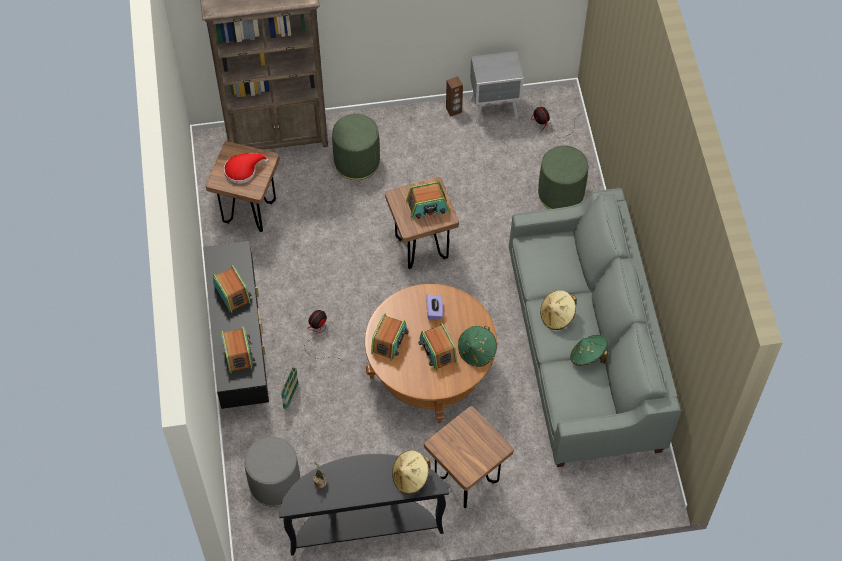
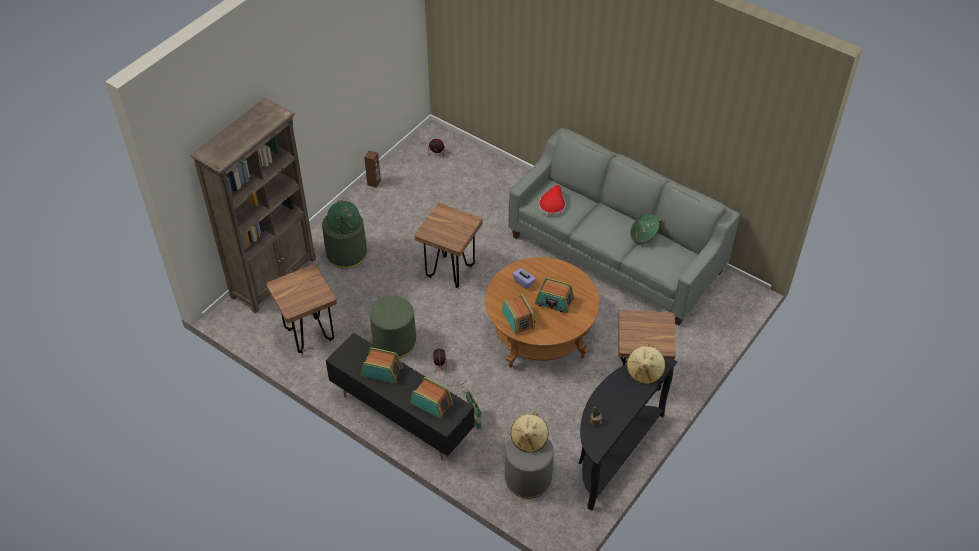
camera: 45 degrees left, 10 degrees down
red hat [224,153,269,184] -> red hat moved to [539,185,566,216]
radio [406,181,449,219] -> none
green hat [458,326,497,367] -> green hat moved to [327,200,360,234]
grey nightstand [470,51,523,124] -> none
green ottoman [538,146,588,209] -> green ottoman moved to [370,296,416,358]
beige hat [540,290,577,330] -> beige hat moved to [511,412,548,453]

